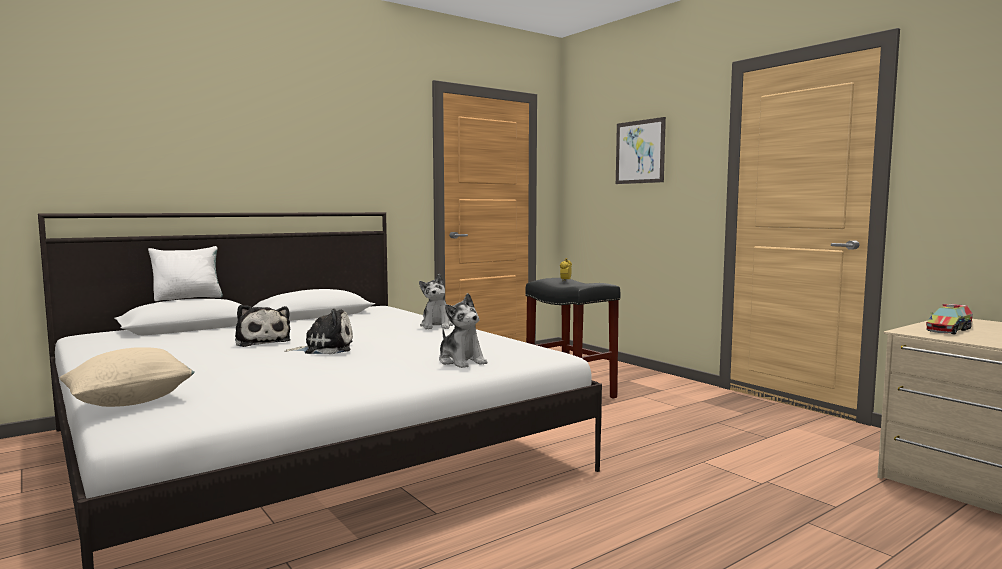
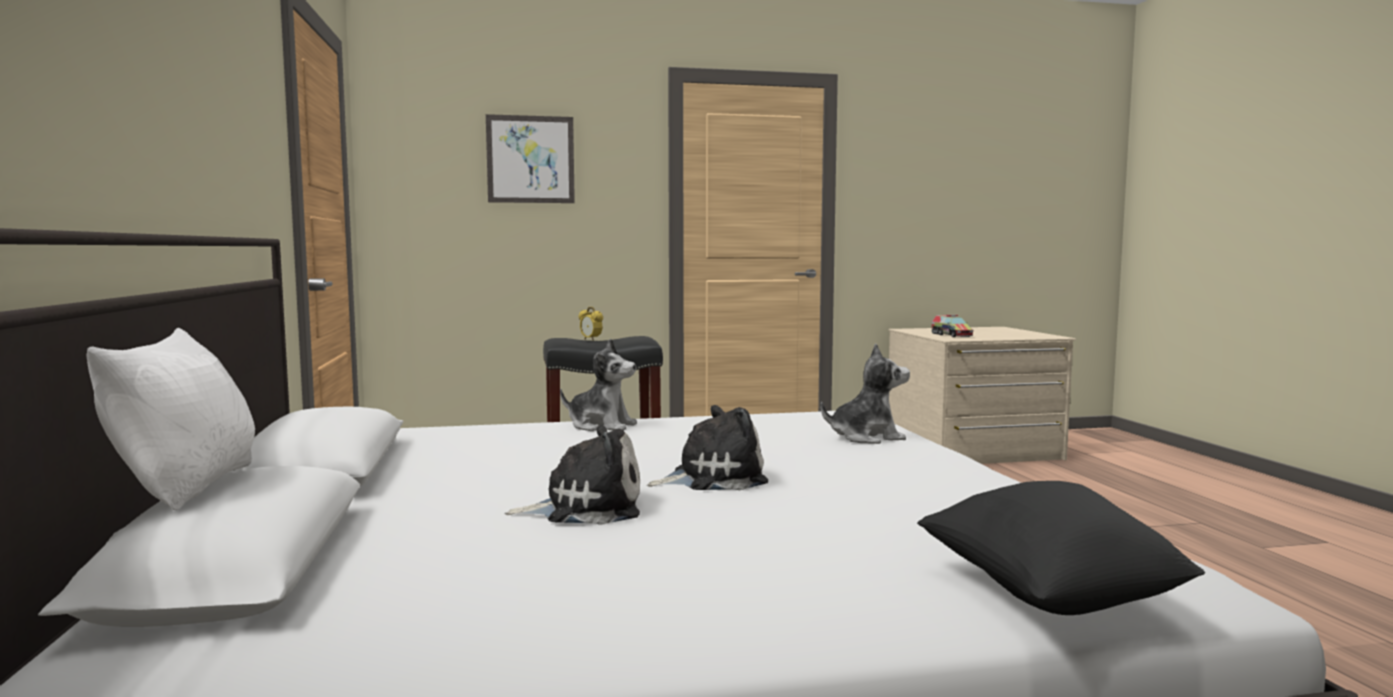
camera: 65 degrees left, 0 degrees up
beige pillow [59,347,195,407] -> black pillow [917,481,1205,615]
plush toy [284,309,353,354] -> plush toy turned 60 degrees clockwise [647,405,768,490]

